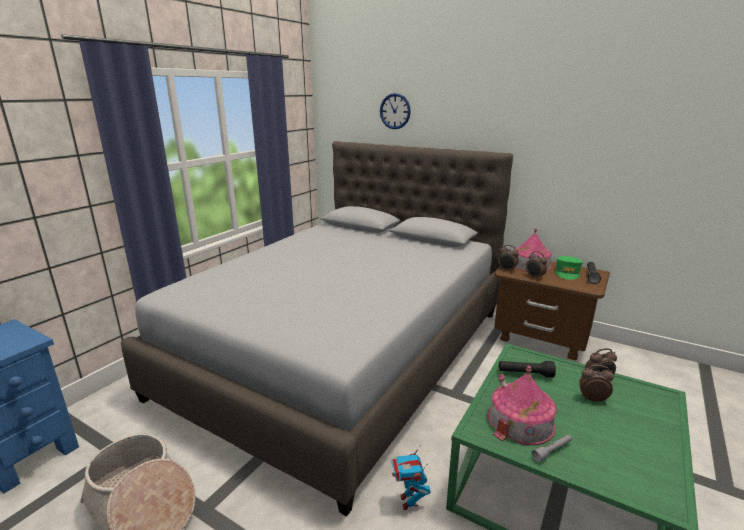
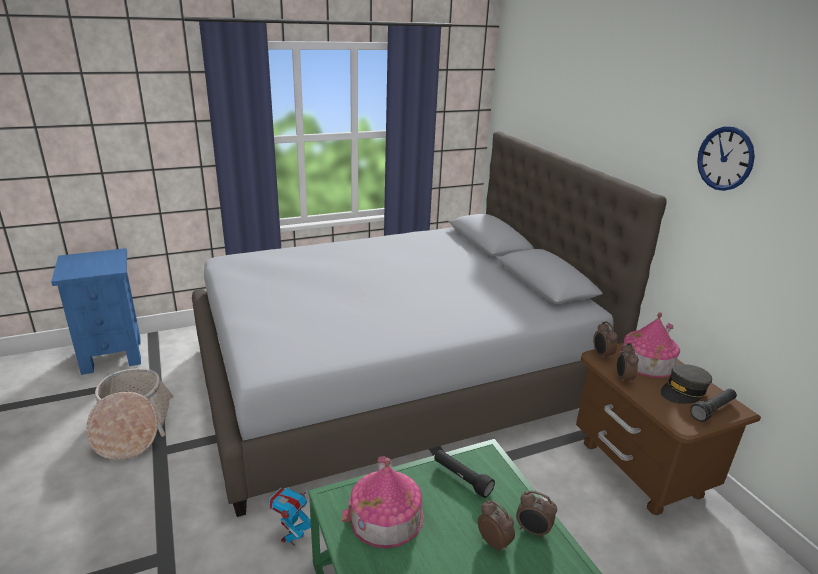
camera: 35 degrees right, 5 degrees up
wall clock [380,93,411,129] -> wall clock moved to [697,126,755,191]
grey flashlight [531,435,572,462] -> none
green cap [555,256,583,280] -> grey cap [661,364,712,404]

